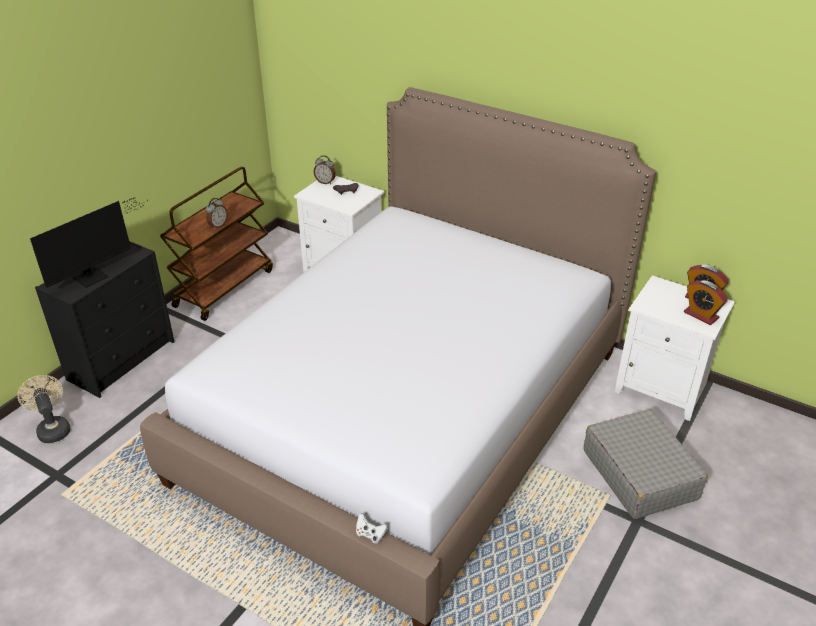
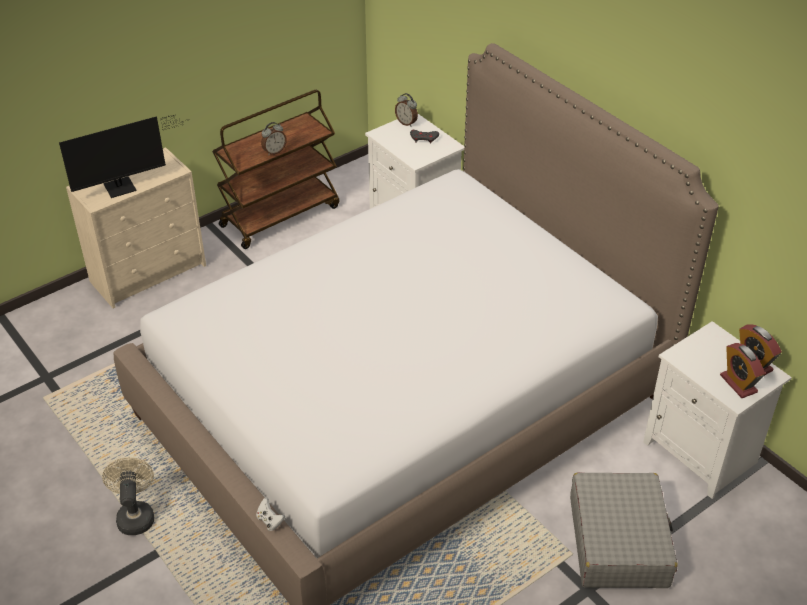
camera: 20 degrees right, 5 degrees up
beige fan [17,375,71,443] -> beige fan moved to [102,457,154,535]
black dresser [35,241,175,398] -> beige dresser [66,147,206,308]

